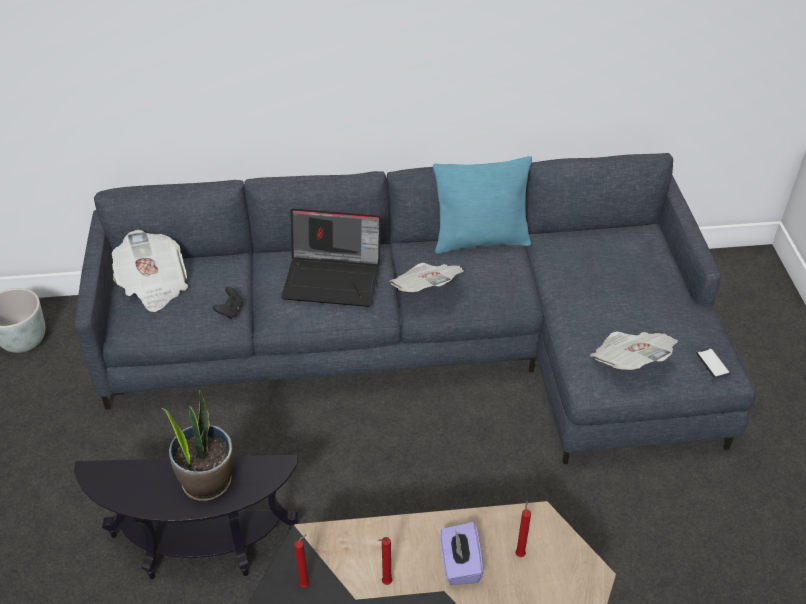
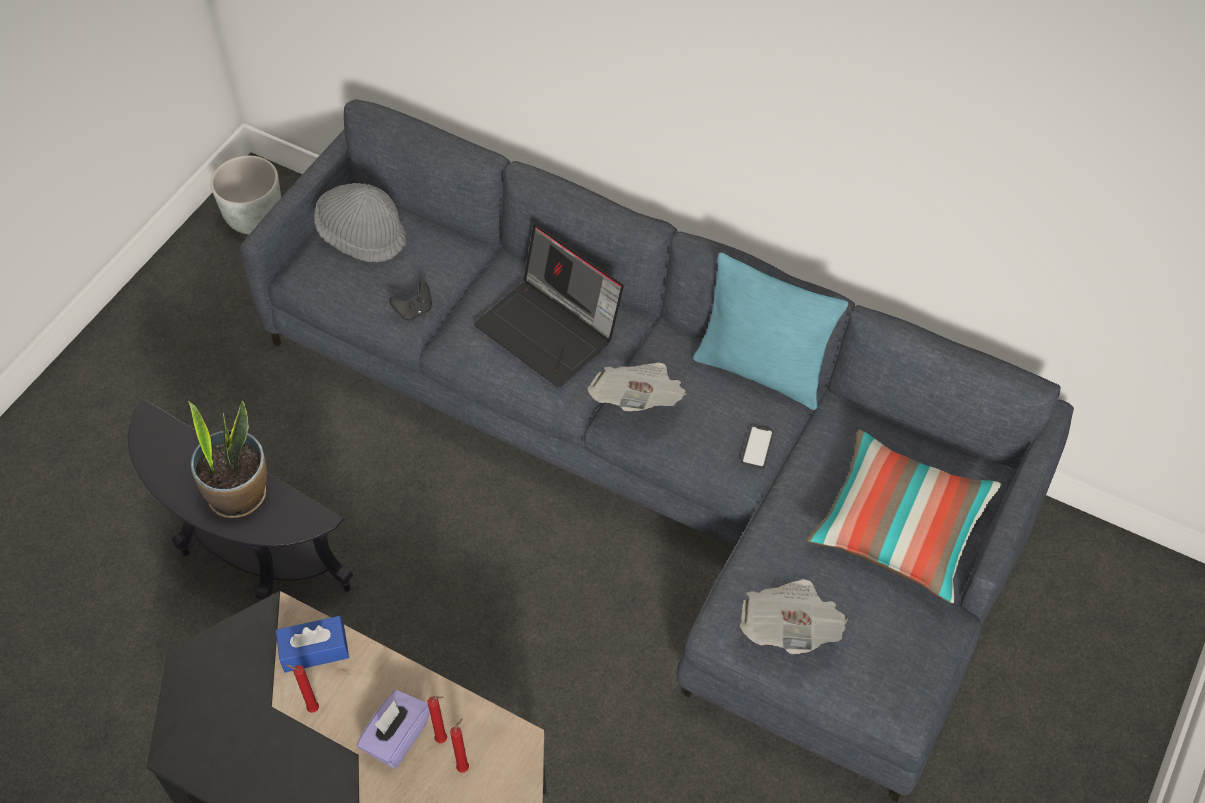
camera: 35 degrees right, 10 degrees up
newspaper [112,230,188,312] -> grey hat [314,183,406,262]
red candle [295,534,310,588] -> red candle moved to [428,696,447,743]
phone [696,347,731,378] -> phone moved to [741,425,774,469]
none -> blue tissue box [275,616,349,673]
none -> pillow [807,429,1002,604]

